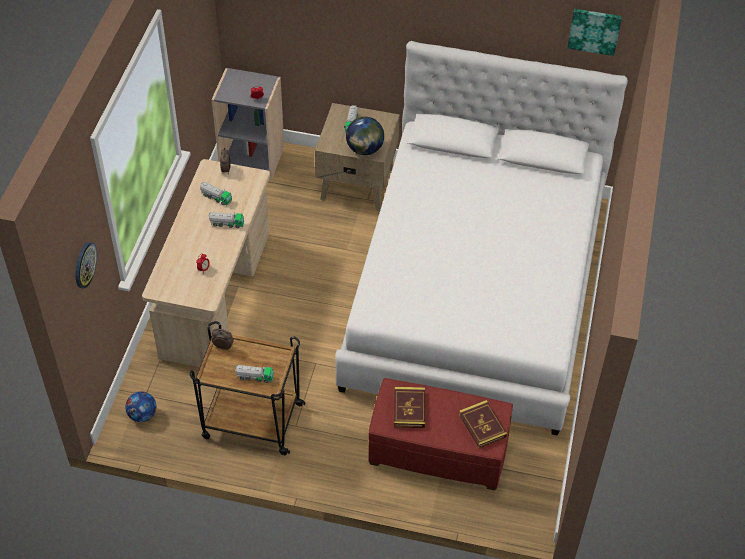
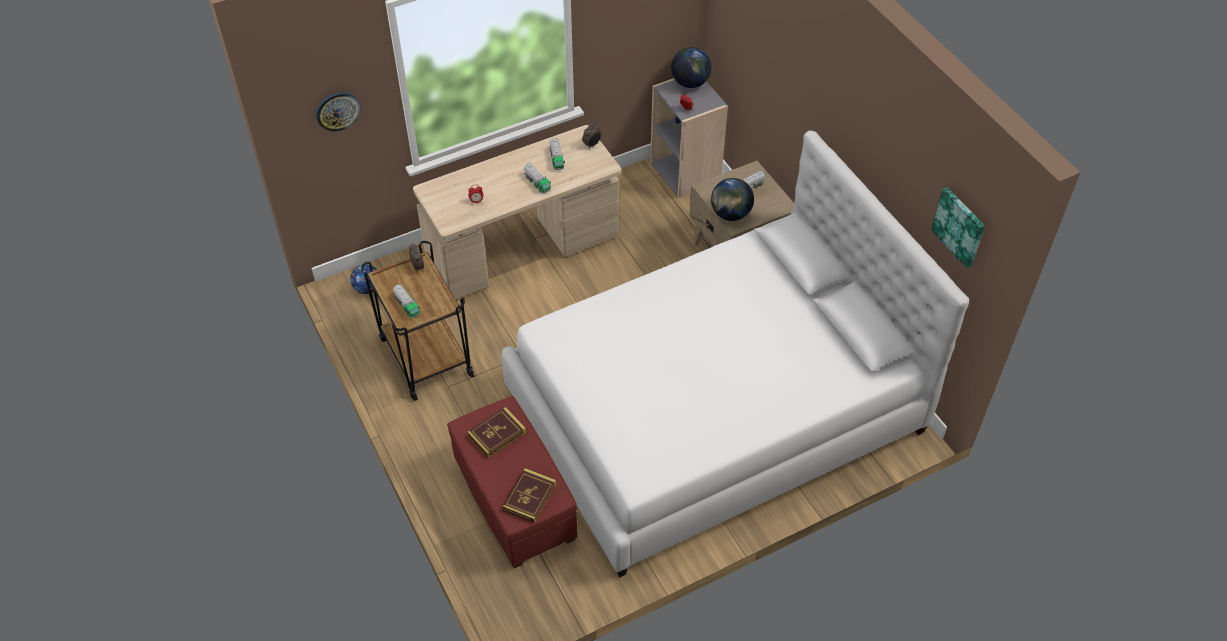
camera: 50 degrees right, 0 degrees up
none -> globe [671,47,712,88]

